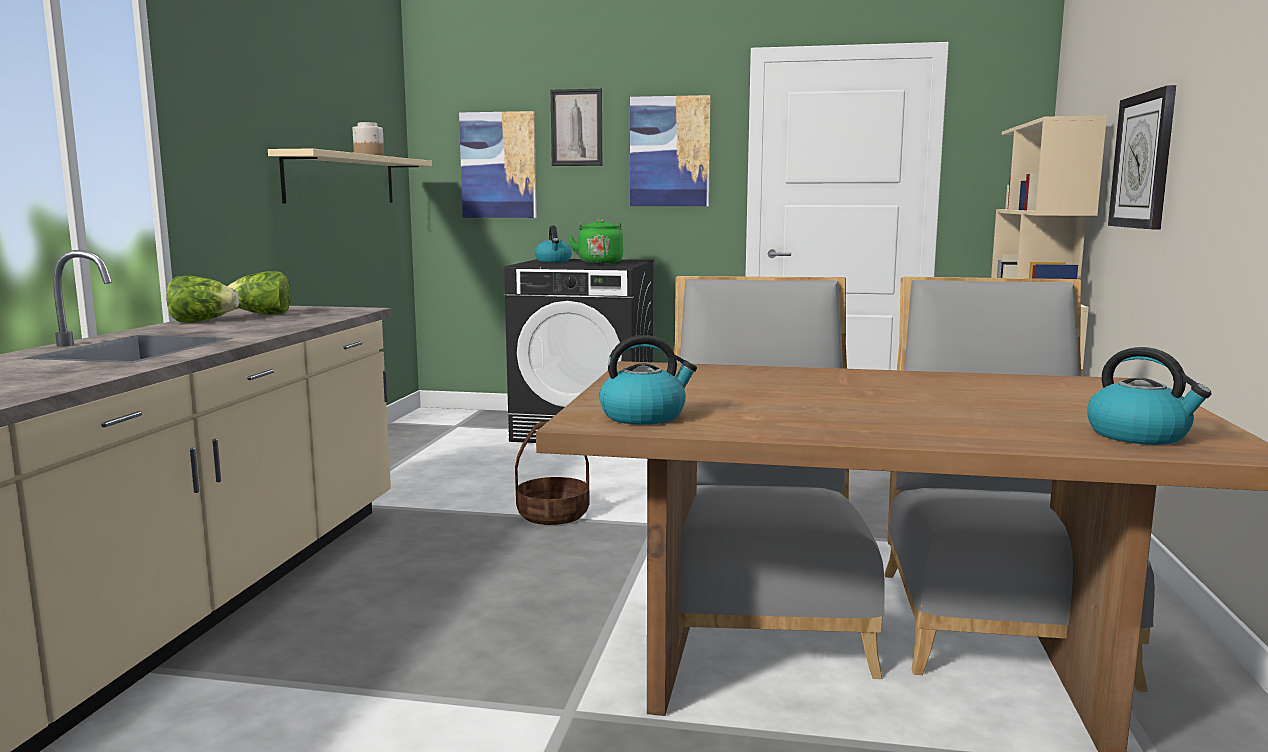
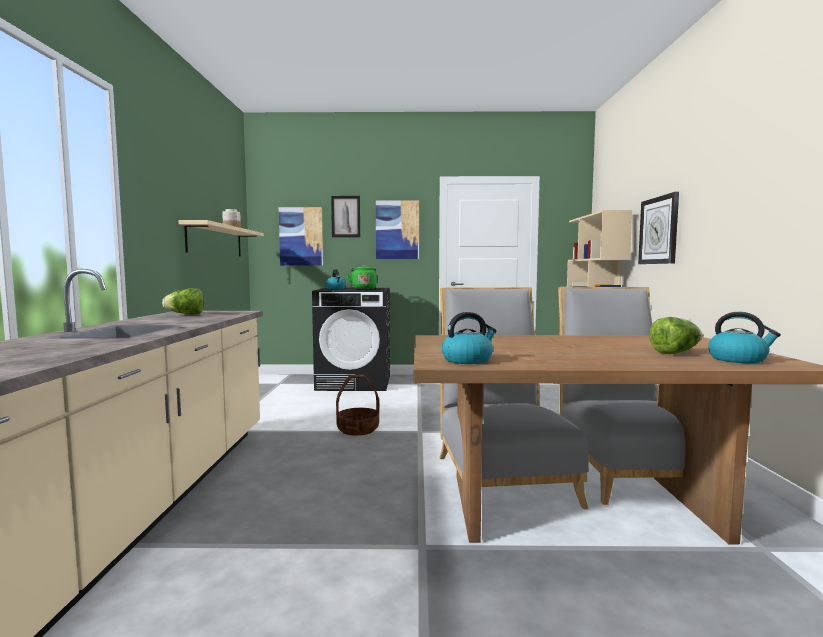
camera: 10 degrees left, 5 degrees down
lettuce [166,276,239,322] -> lettuce moved to [649,317,702,354]

